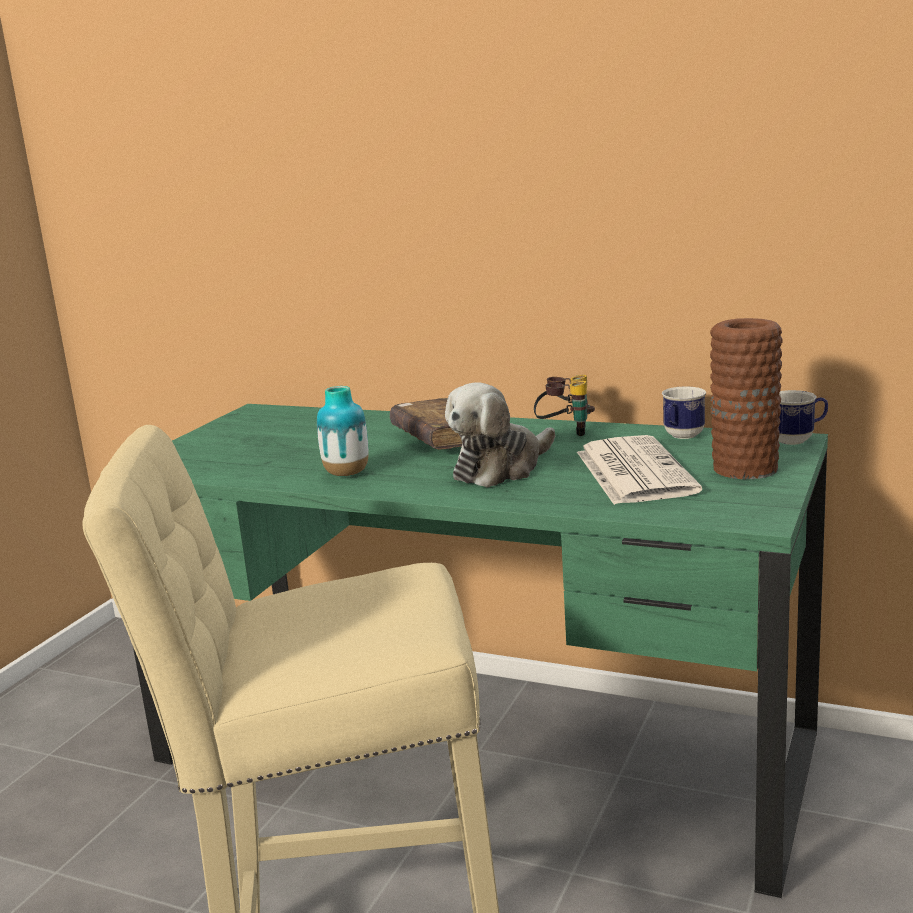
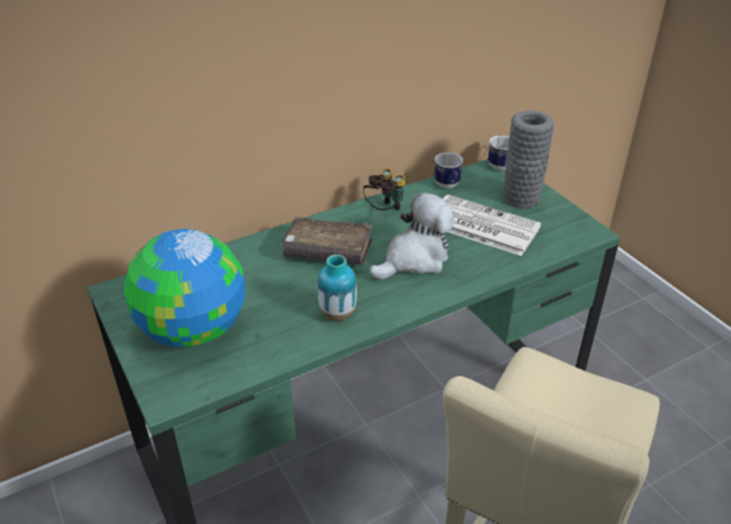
camera: 55 degrees left, 20 degrees up
plush toy [445,382,555,488] -> plush toy turned 120 degrees counterclockwise [369,192,455,280]
brown vase [710,318,782,479] -> grey vase [503,111,554,208]
none -> globe [124,229,245,347]

